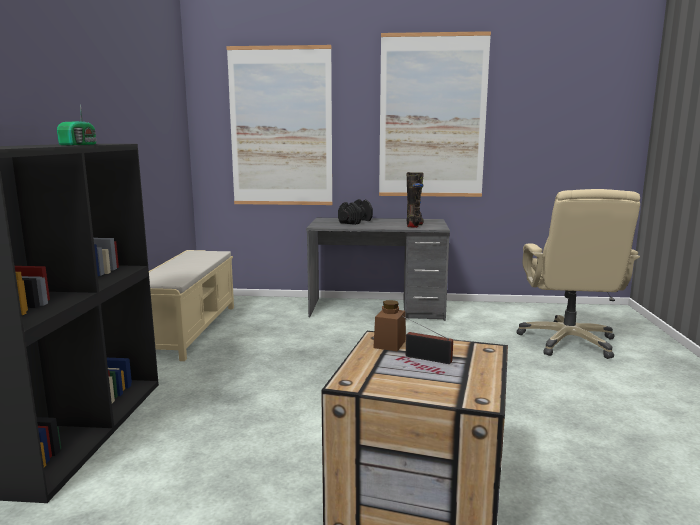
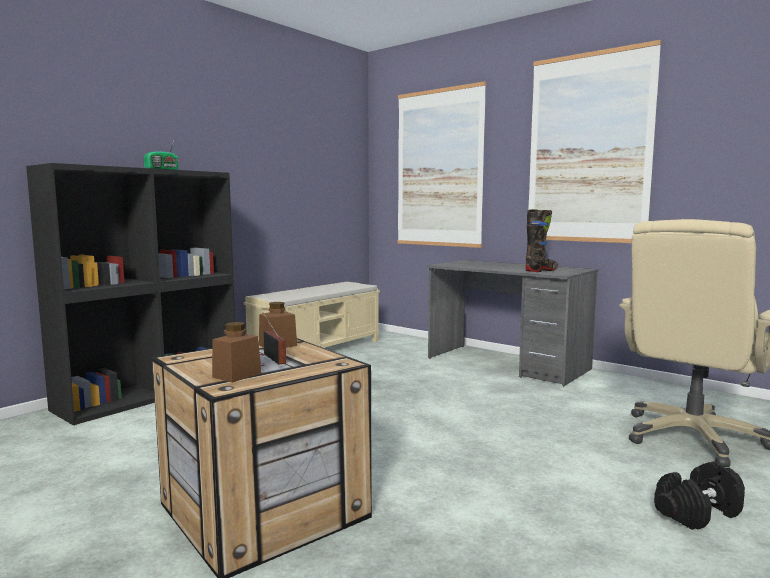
camera: 35 degrees right, 5 degrees down
black dumbbell [338,199,373,225] -> black dumbbell moved to [654,461,745,530]
none -> brown jar [212,322,261,383]

